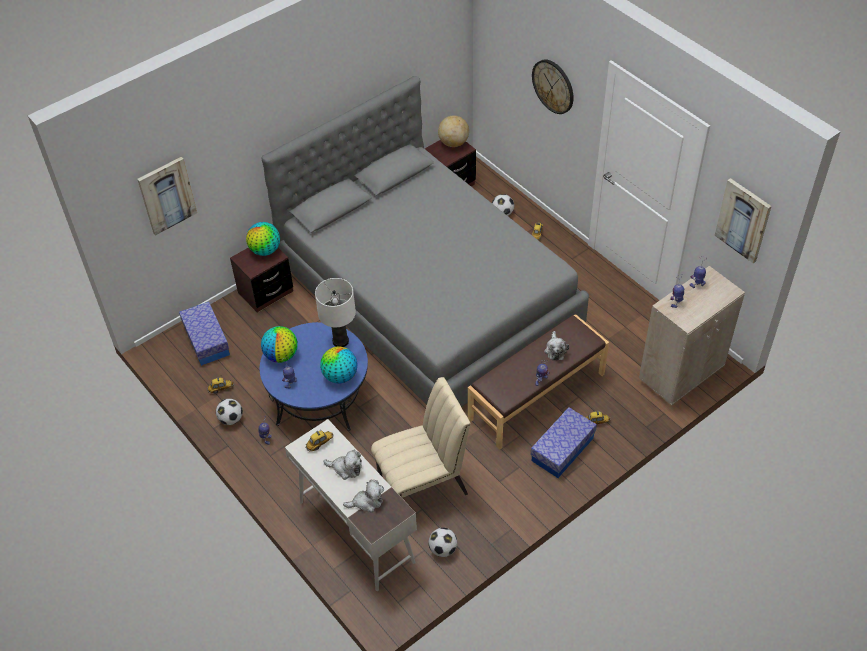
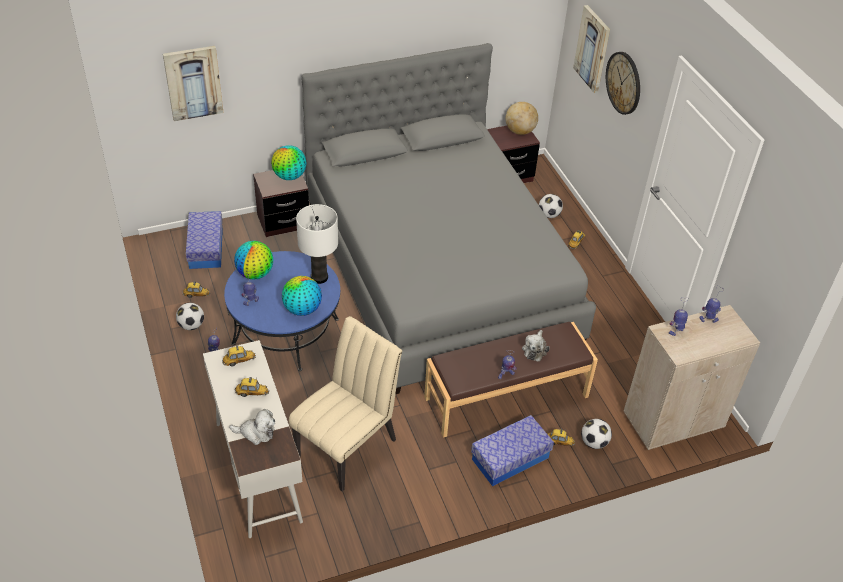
camera: 15 degrees right, 5 degrees down
plush toy [323,450,362,480] -> toy car [235,377,269,397]
beige chair [371,377,471,499] -> beige chair turned 45 degrees counterclockwise [289,316,403,491]
football [428,528,457,557] -> football moved to [581,419,612,449]
picture [715,178,772,263] -> picture moved to [573,5,610,93]

